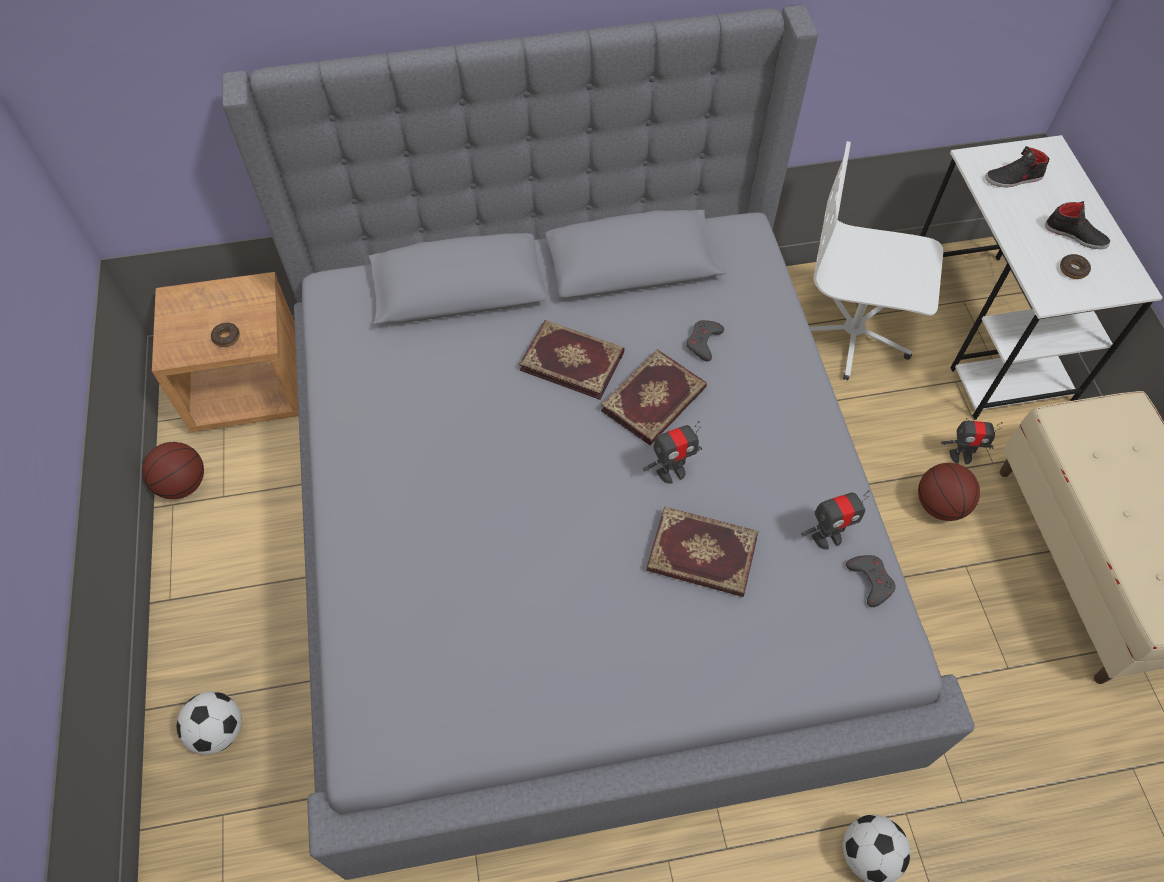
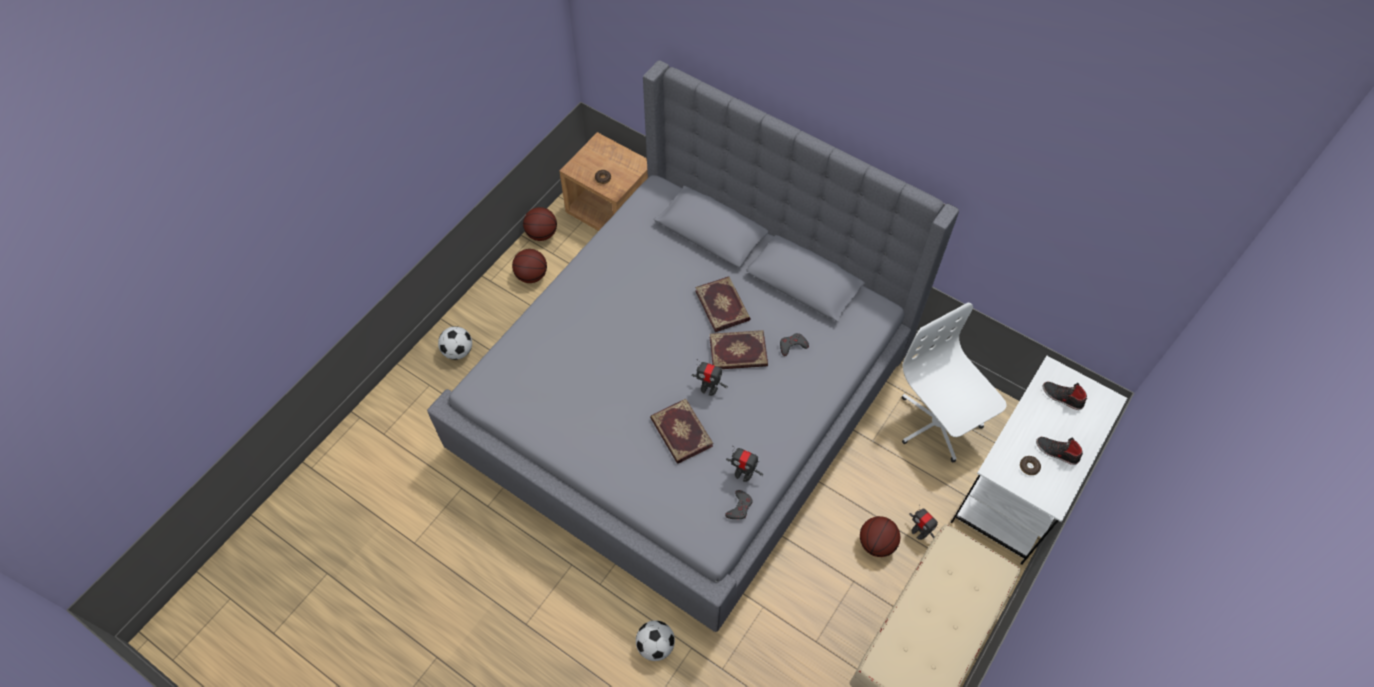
camera: 45 degrees right, 0 degrees up
black shoe [1045,201,1110,249] -> black shoe turned 135 degrees clockwise [1036,437,1083,465]
none -> basketball [512,249,547,283]

